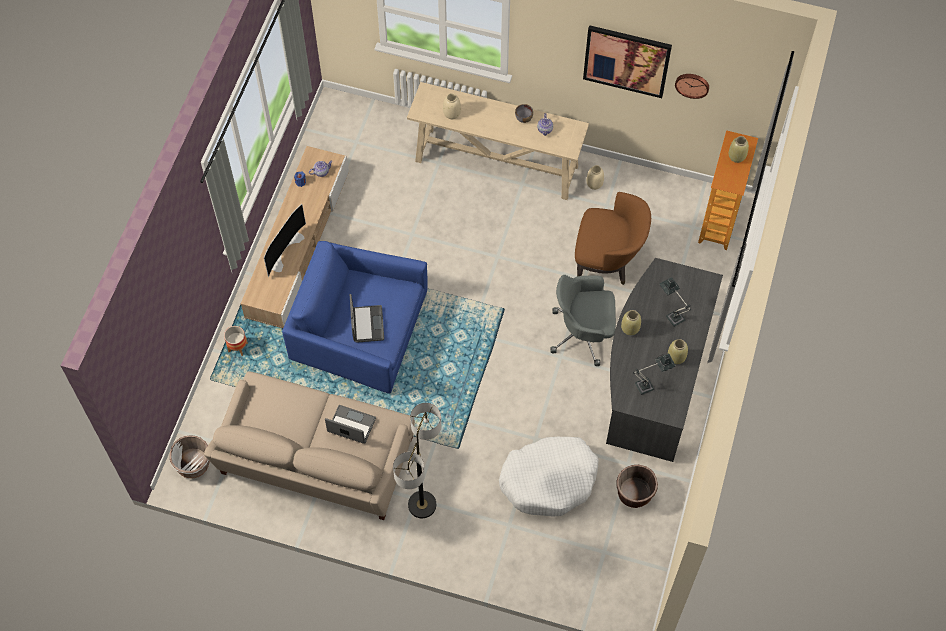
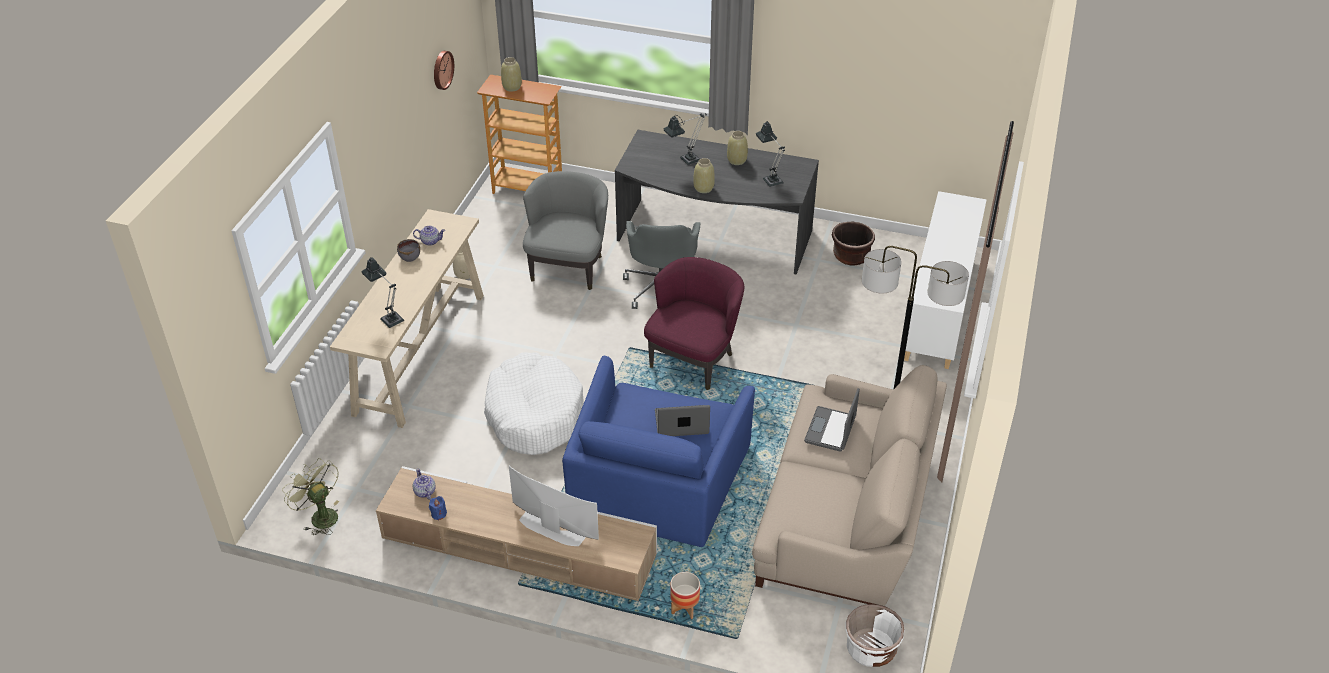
camera: 90 degrees left, 20 degrees down
beige vase [443,93,461,119] -> table lamp [361,257,404,328]
white dog bed [499,437,599,517] -> white dog bed moved to [484,352,583,455]
brown armchair [575,192,651,285] -> grey armchair [523,171,608,290]
picture [583,25,672,98] -> none
none -> green fan [282,458,339,535]
none -> purple armchair [644,257,744,390]
none -> white cabinet [904,191,987,369]

